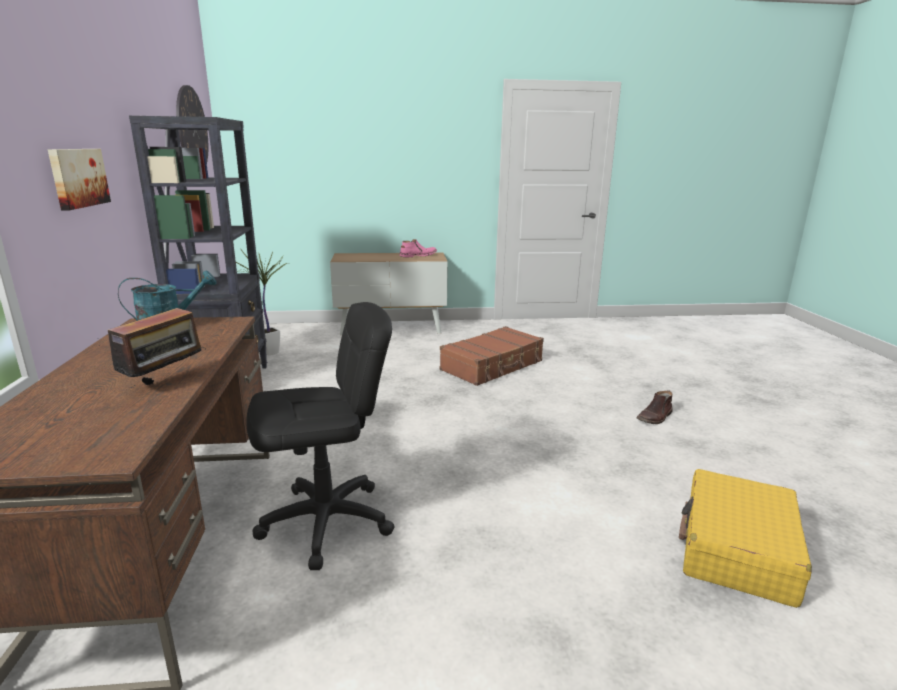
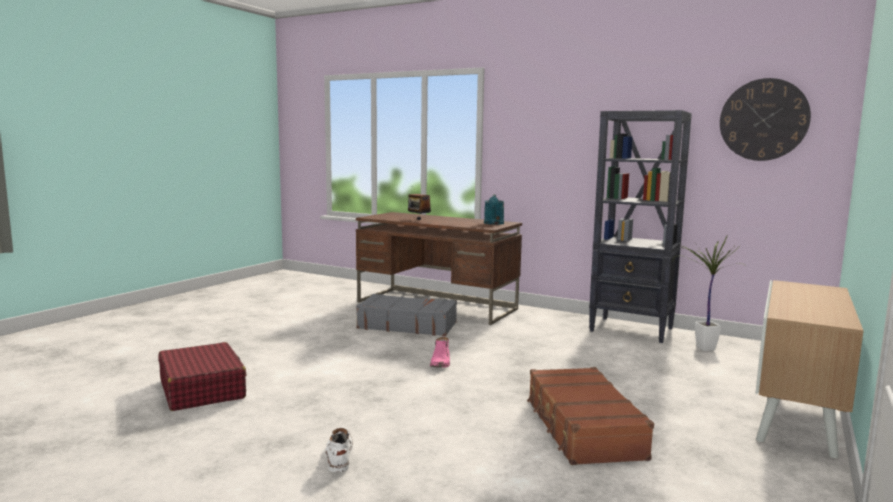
camera: 125 degrees right, 10 degrees down
picture [48,149,111,210] -> none
black office chair [246,302,395,570] -> grey suitcase [356,294,457,336]
pink boot [399,239,437,258] -> pink boot moved to [430,336,450,368]
brown boot [637,391,673,424] -> white boot [326,427,353,472]
yellow suitcase [679,469,812,608] -> red suitcase [158,342,246,411]

